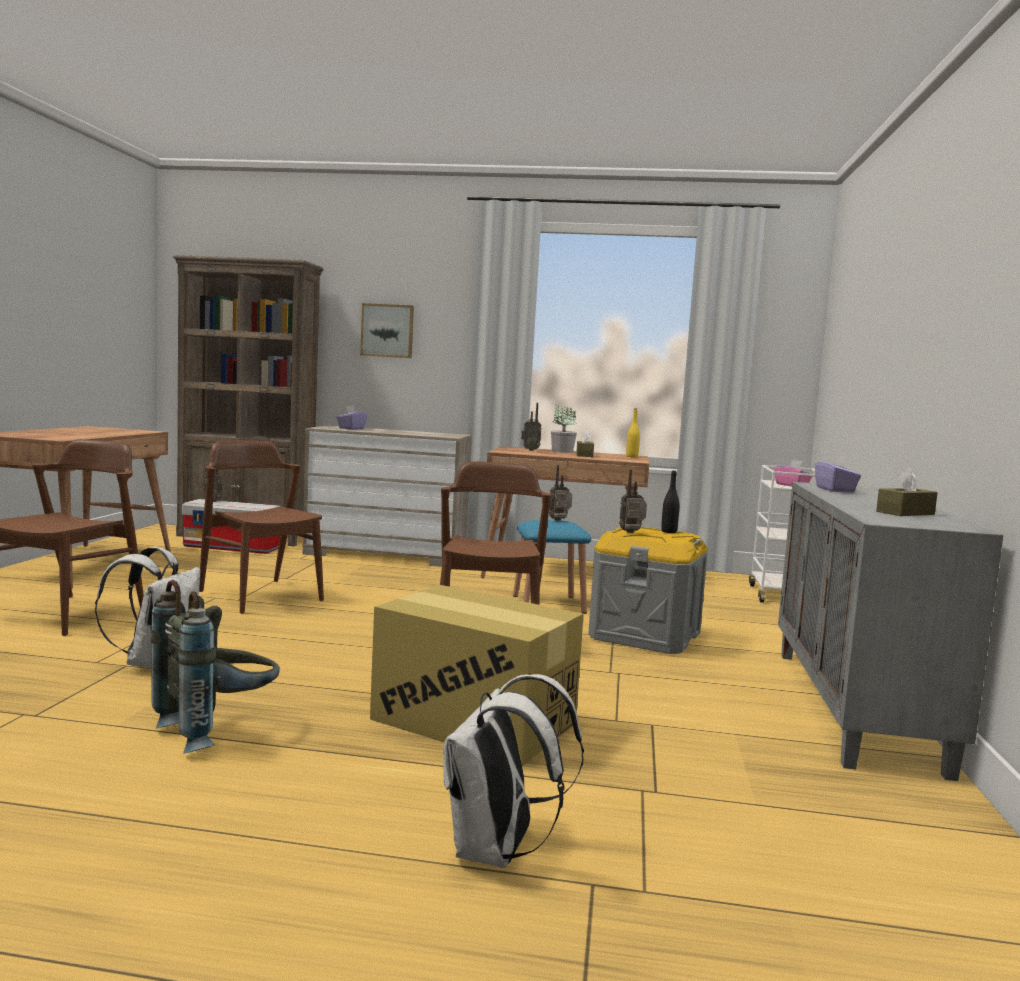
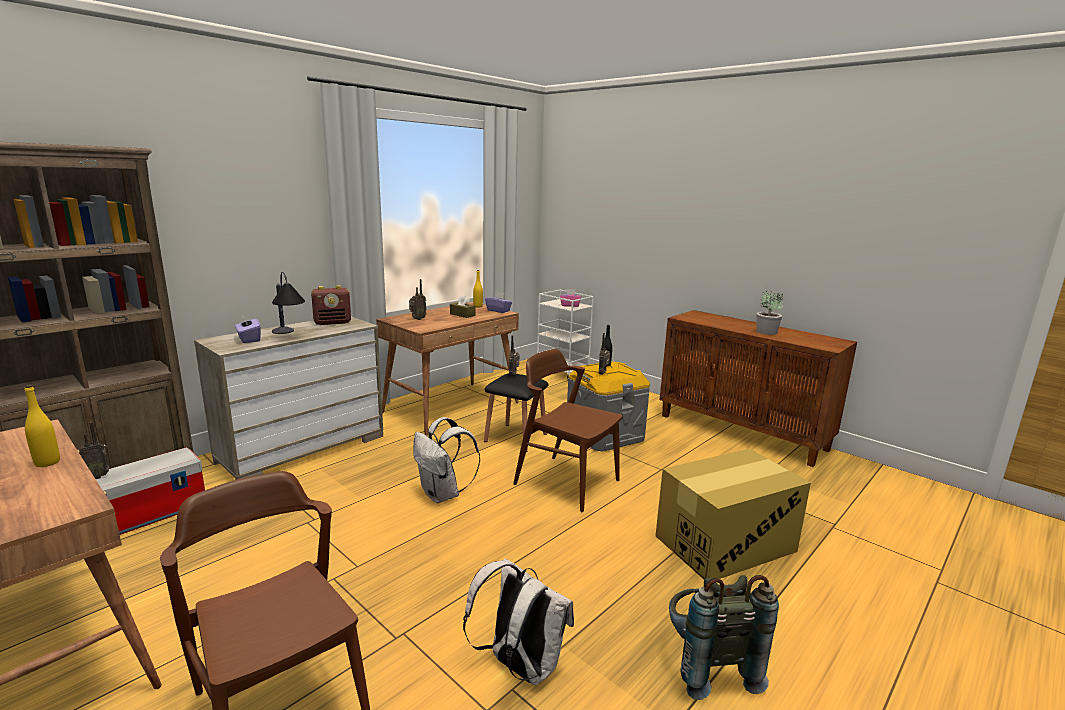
camera: 55 degrees left, 10 degrees up
brown chair [199,440,324,614] -> none
picture [360,303,414,358] -> none
white backpack [443,674,584,868] -> white backpack moved to [413,417,480,503]
blue stool [513,520,591,614] -> black stool [484,373,548,452]
potted plant [551,405,577,453] -> potted plant moved to [756,291,783,335]
grey cabinet [778,482,1003,781] -> brown cabinet [660,310,857,467]
purple tissue box [815,454,861,493] -> purple tissue box moved to [485,292,512,313]
brown tissue box [876,468,938,516] -> none
none -> yellow bottle [25,385,60,467]
none -> table lamp [272,272,305,334]
none -> radio [311,285,351,325]

